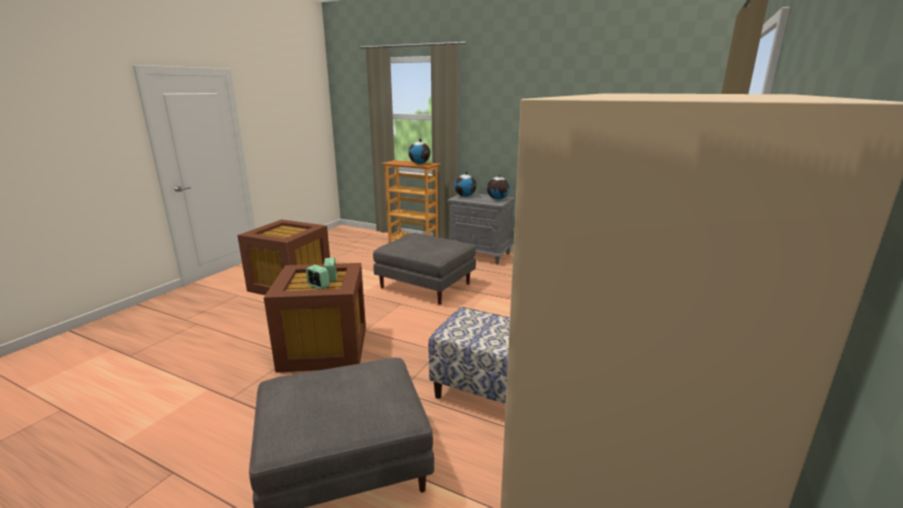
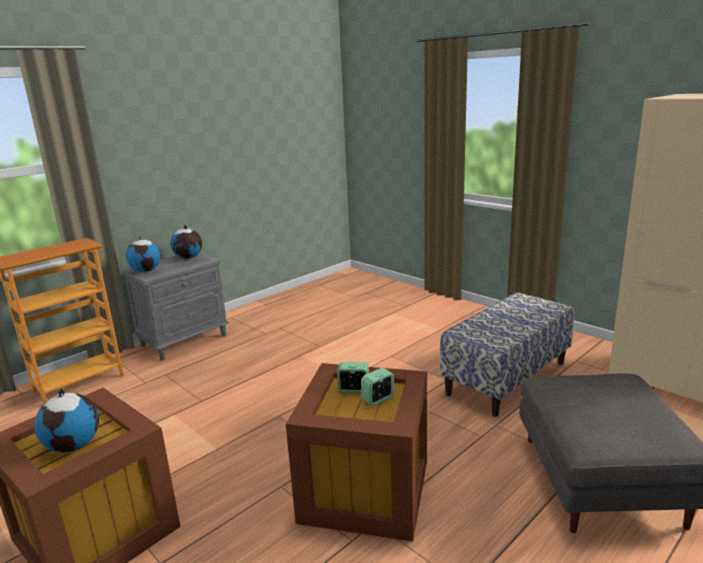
camera: 70 degrees left, 0 degrees up
grey ottoman [373,233,476,305] -> none
globe [408,139,430,164] -> globe moved to [34,388,99,452]

